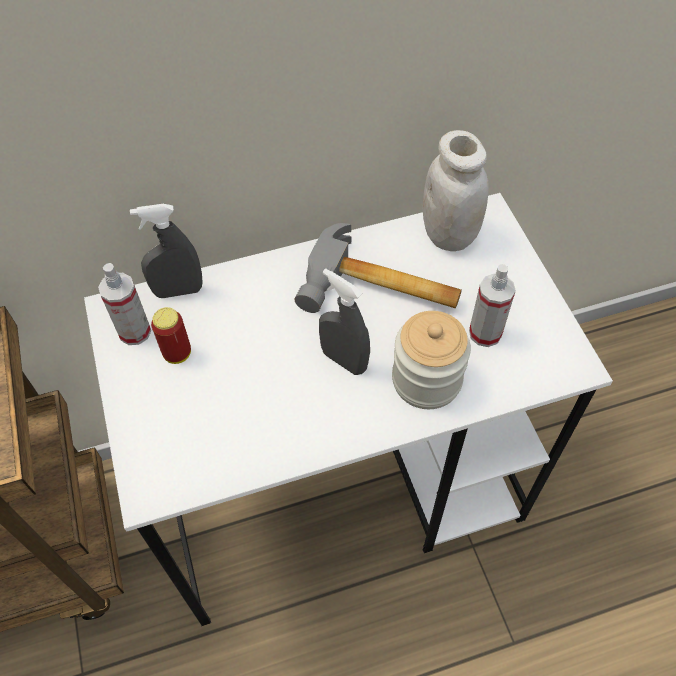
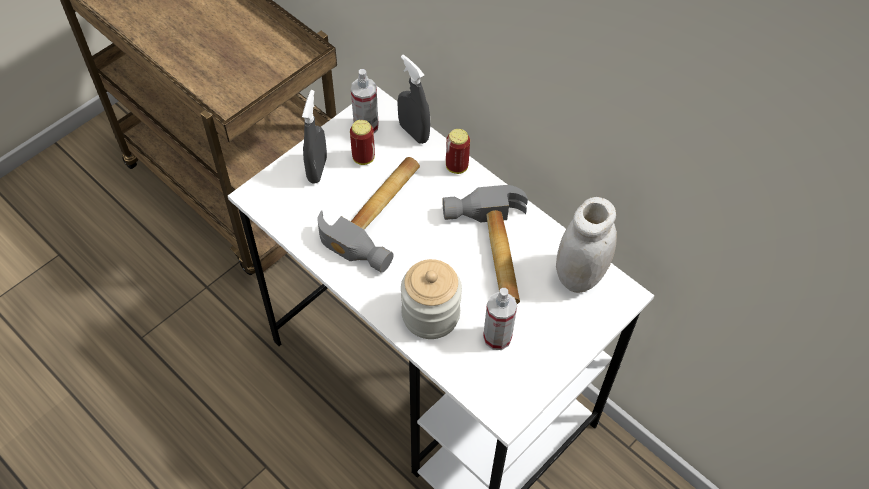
camera: 60 degrees right, 0 degrees up
grey spray bottle [319,269,370,375] -> grey spray bottle moved to [302,90,327,184]
none -> hammer [317,157,420,273]
none -> can [446,129,470,174]

